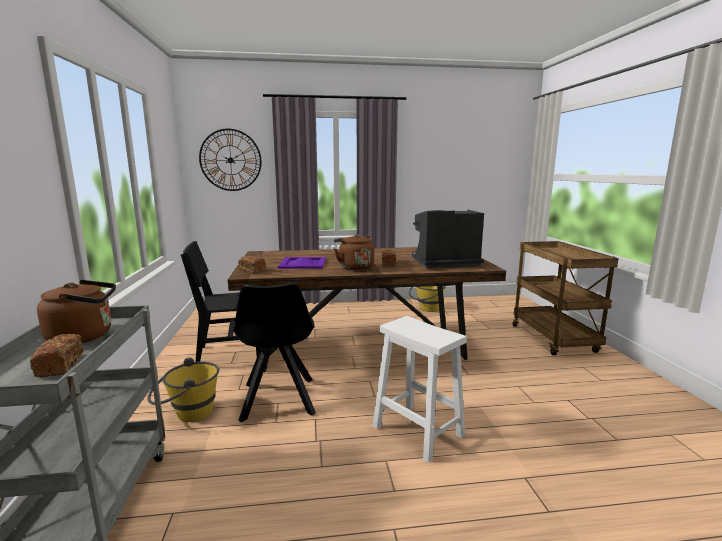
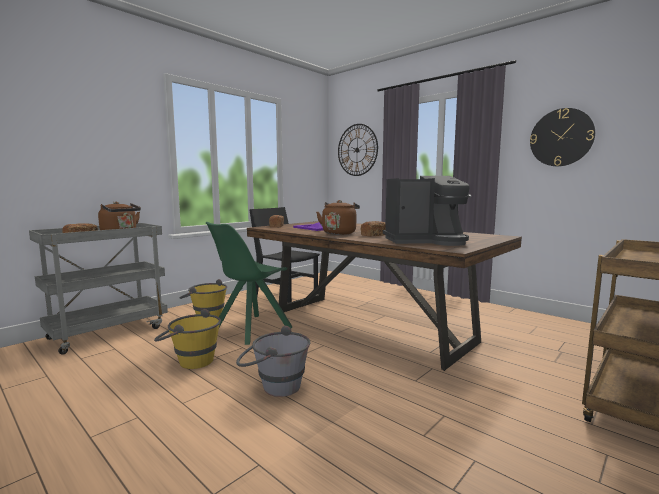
camera: 50 degrees right, 5 degrees down
black chair [233,283,316,423] -> green chair [206,222,292,345]
white stool [373,316,467,463] -> grey bucket [236,326,310,397]
yellow bucket [409,286,446,312] -> yellow bucket moved to [154,309,221,369]
coffee machine [412,210,484,269] -> coffee machine turned 135 degrees clockwise [383,176,471,246]
none -> wall clock [530,108,595,166]

